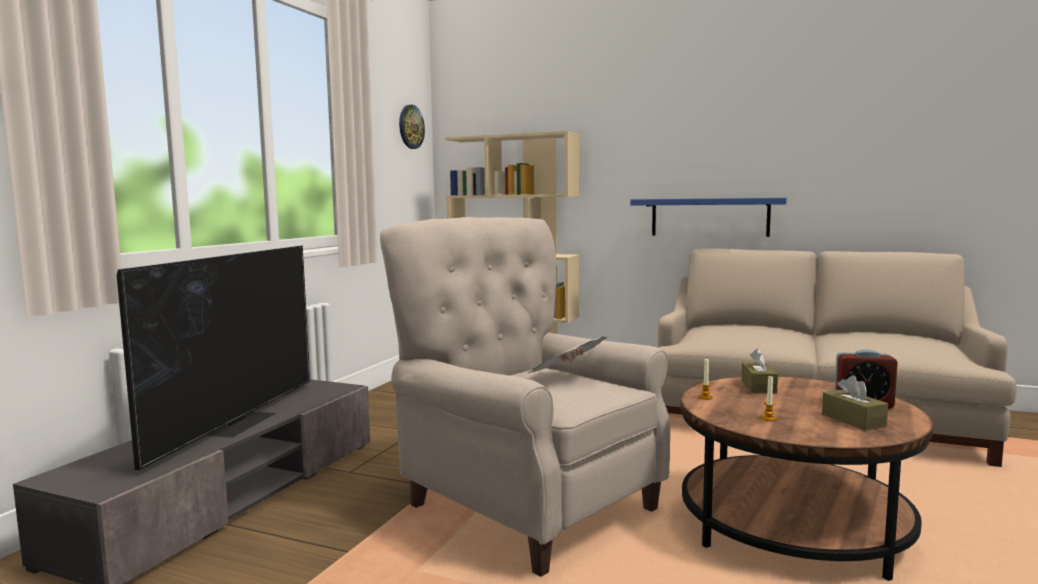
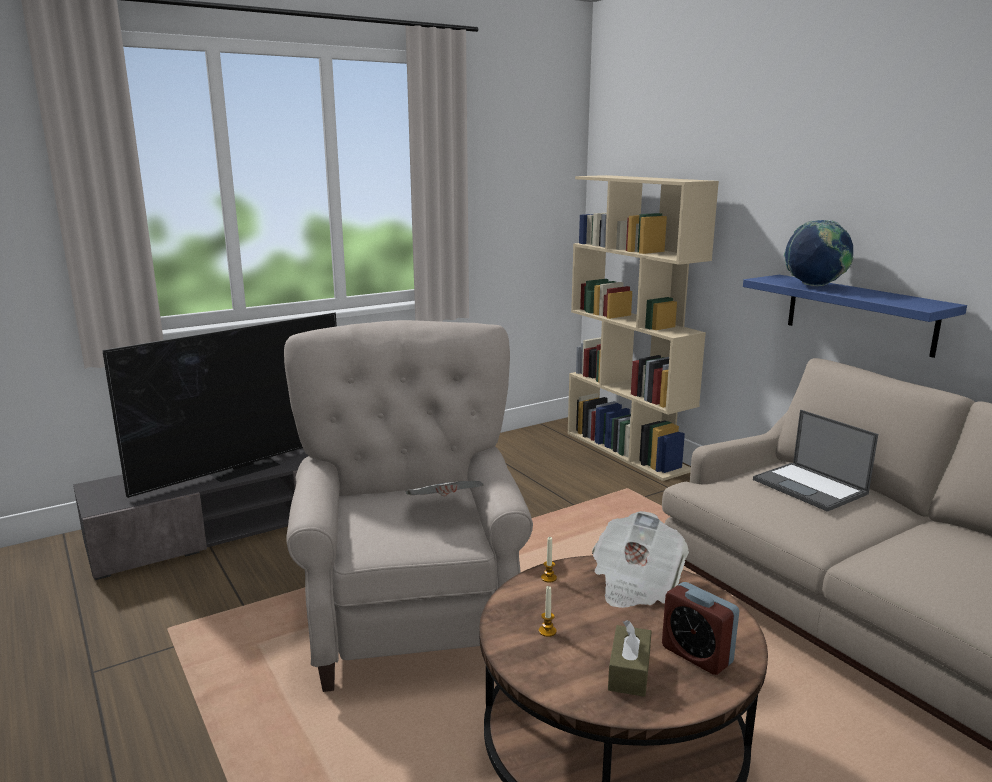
camera: 35 degrees right, 10 degrees up
wall clock [399,105,425,149] -> none
brown tissue box [741,349,778,394] -> newspaper [592,511,689,608]
none -> laptop [753,410,878,512]
none -> globe [784,220,853,287]

